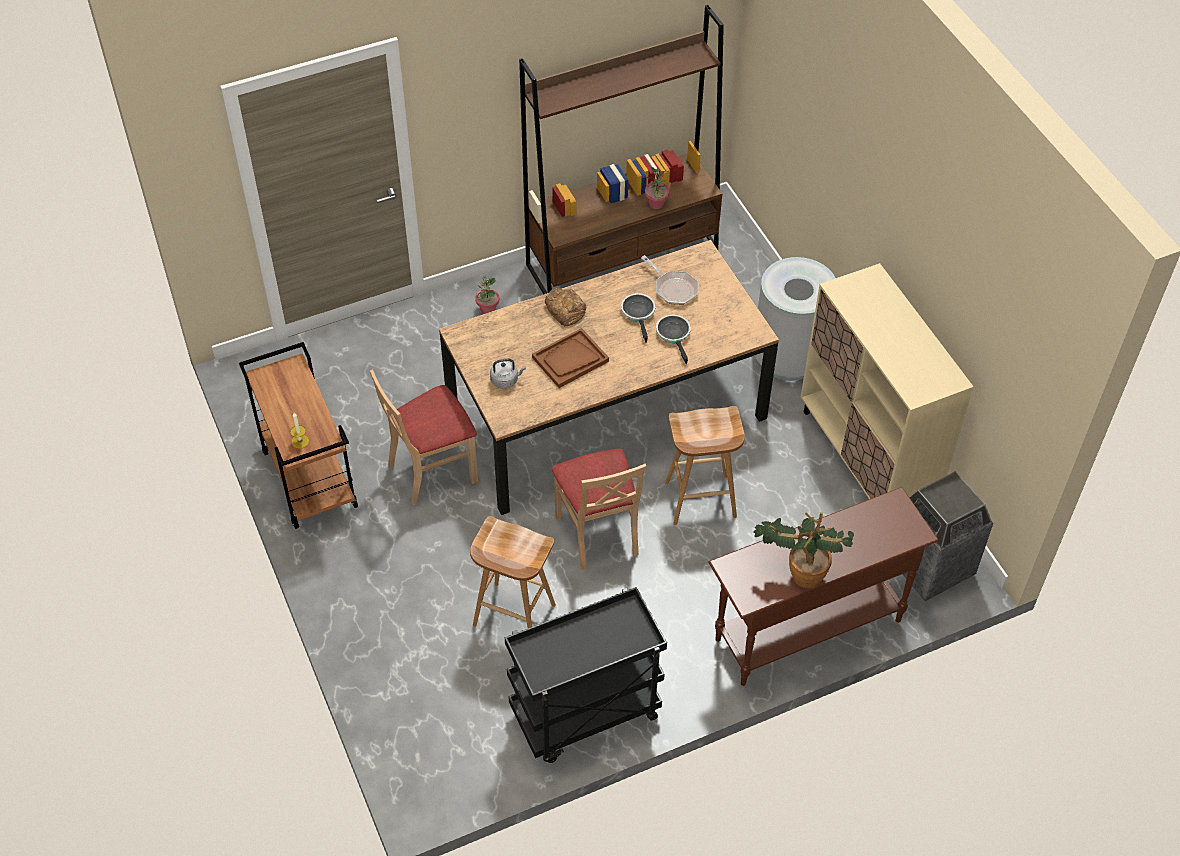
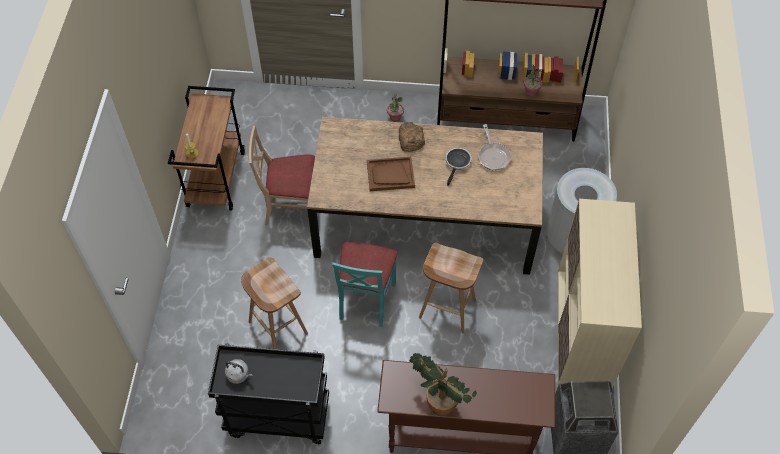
camera: 30 degrees right, 5 degrees up
grey kettle [490,359,526,389] -> grey kettle moved to [225,359,253,384]
beige chair [552,449,646,570] -> turquoise chair [332,242,398,327]
frying pan [656,315,691,364] -> none

